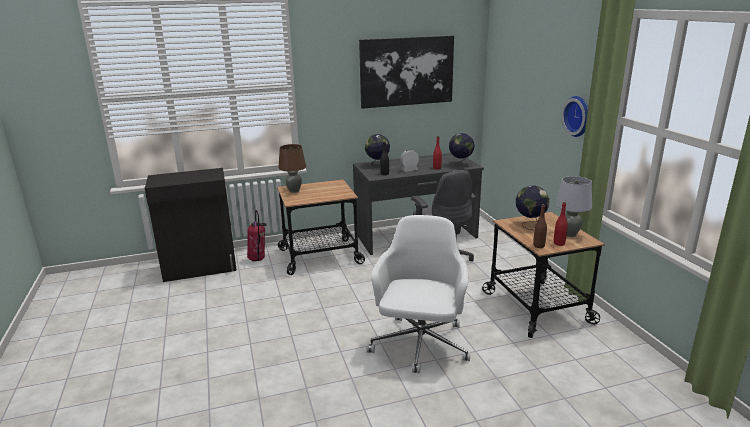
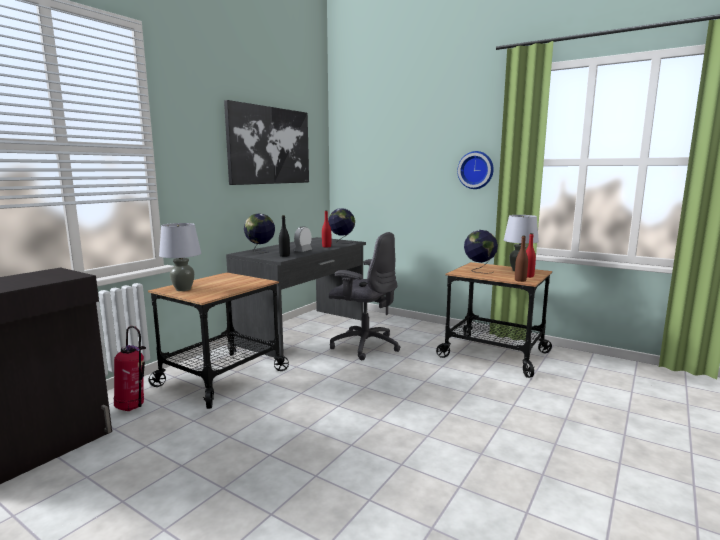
camera: 40 degrees left, 10 degrees down
brown table lamp [278,144,306,193] -> grey table lamp [159,223,201,291]
white office chair [367,215,470,373] -> none

